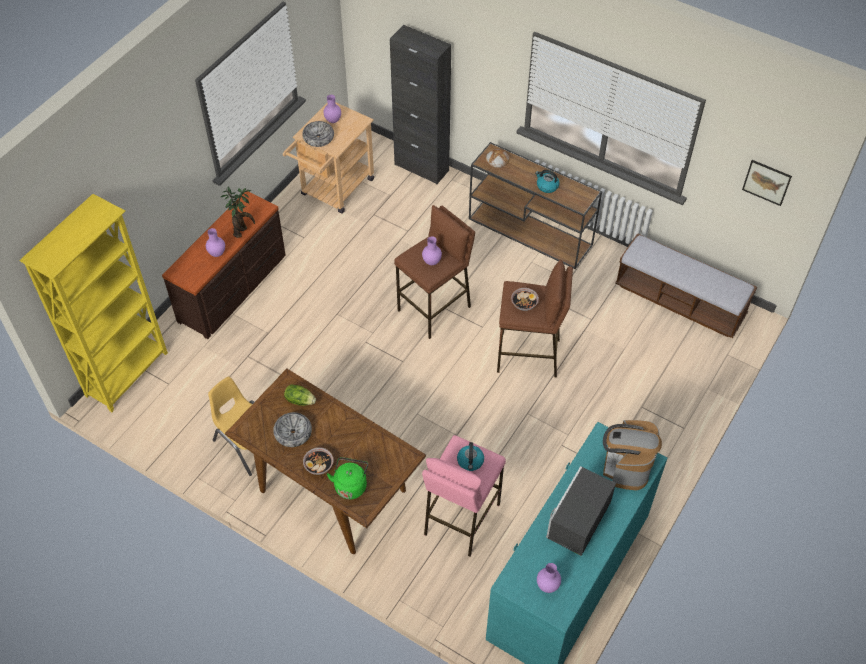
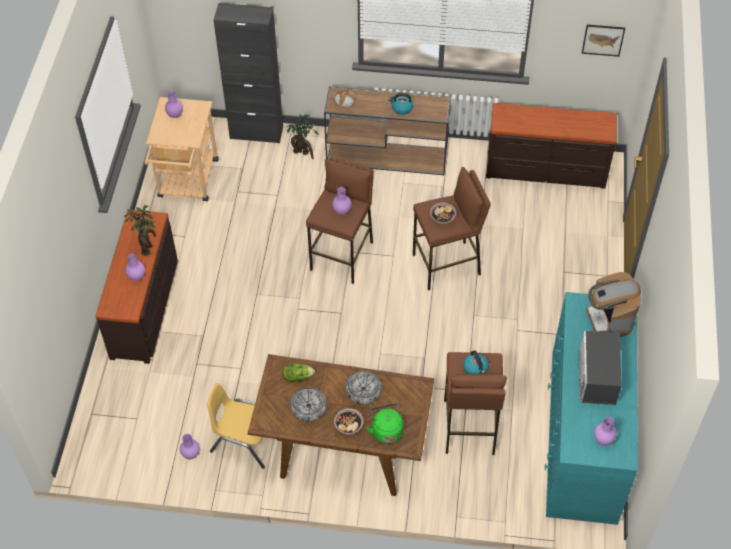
camera: 25 degrees left, 0 degrees up
yellow bookcase [19,194,168,412] -> none
bowl [302,121,334,147] -> bowl moved to [345,371,382,404]
pink stool [422,435,506,557] -> brown stool [444,352,507,455]
bench [615,233,757,338] -> brown dresser [486,103,617,189]
none -> purple vase [180,434,200,459]
none -> potted plant [287,114,319,159]

